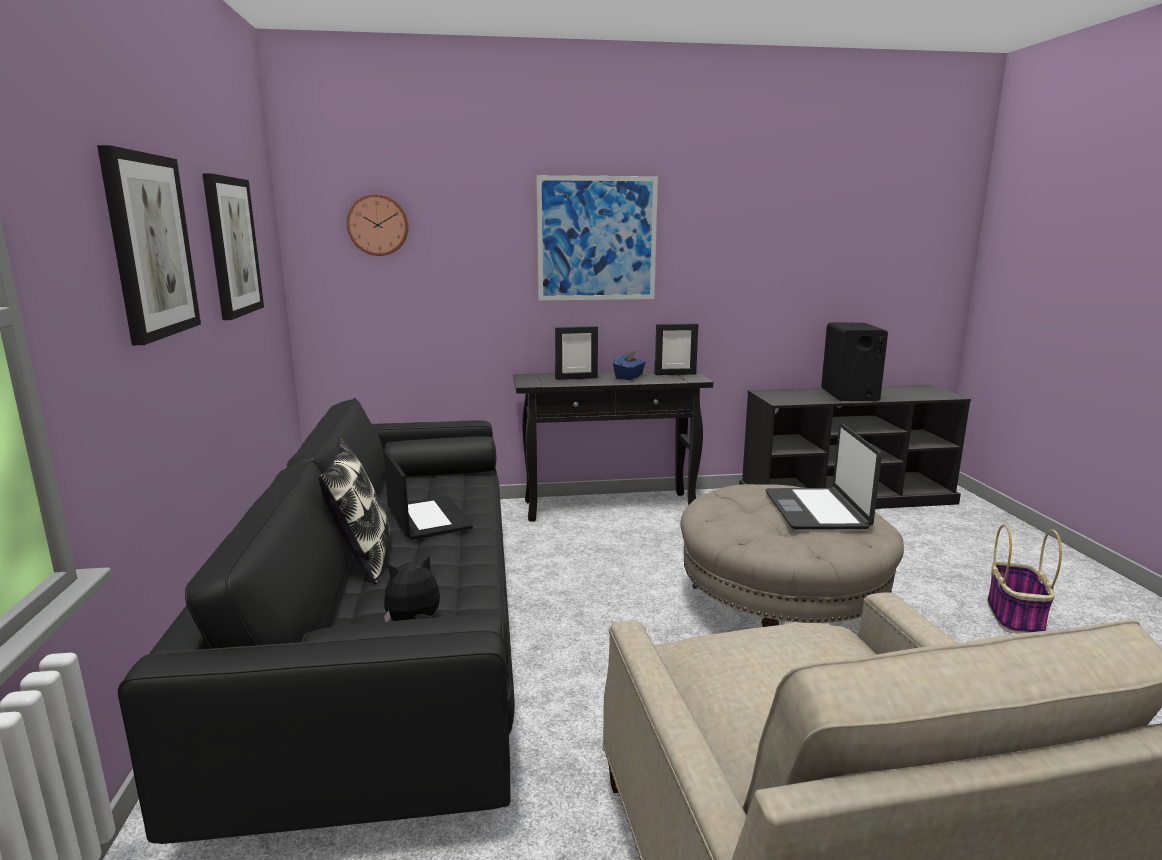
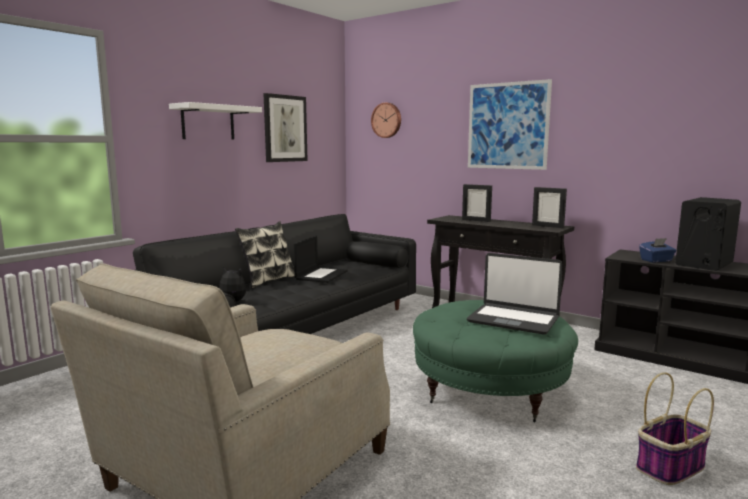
camera: 45 degrees right, 5 degrees down
picture [97,145,201,345] -> white shelf [169,102,262,140]
blue tissue box [613,350,646,380] -> blue tissue box moved to [639,238,676,263]
beige ottoman [680,484,904,627] -> green ottoman [413,300,578,422]
laptop [766,423,882,530] -> laptop turned 105 degrees counterclockwise [467,253,563,335]

